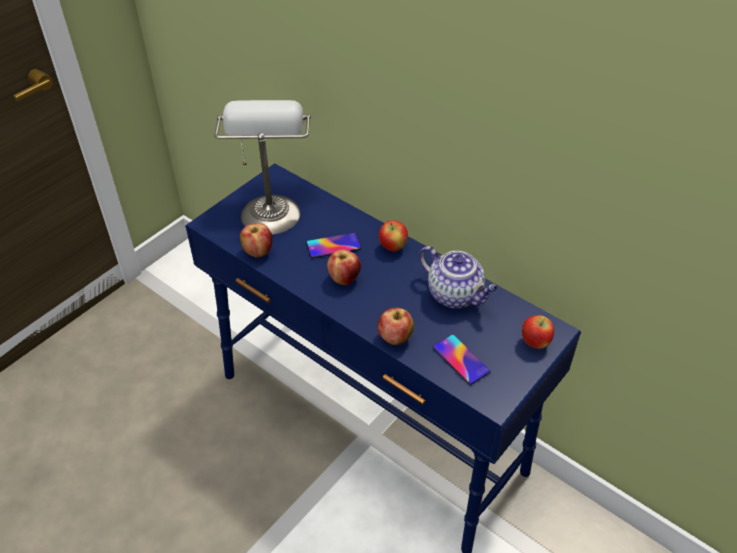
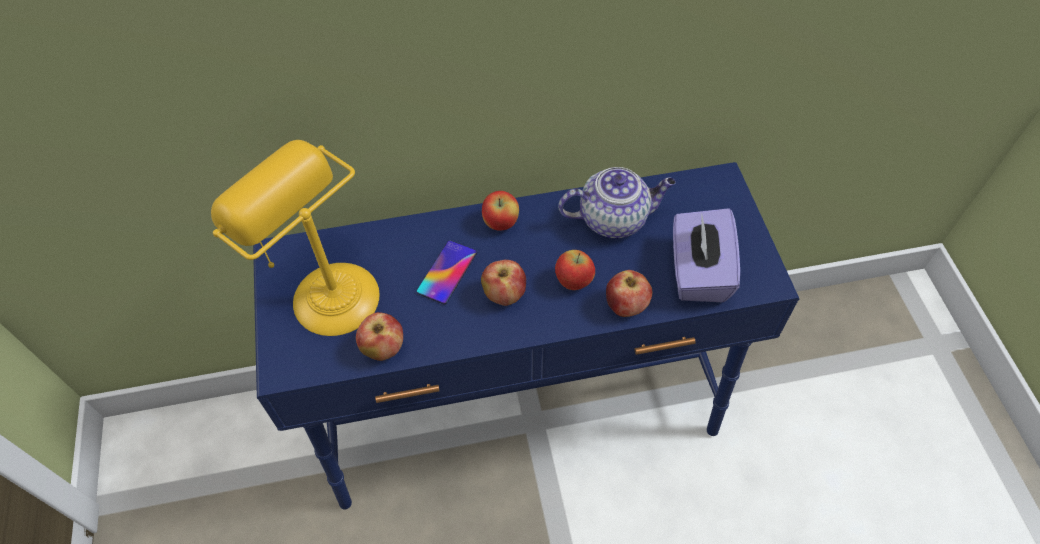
camera: 50 degrees left, 10 degrees up
white table lamp [214,100,311,235] -> yellow table lamp [211,140,380,336]
phone [433,335,491,385] -> purple tissue box [673,208,740,302]
apple [522,315,554,349] -> apple moved to [555,250,595,290]

